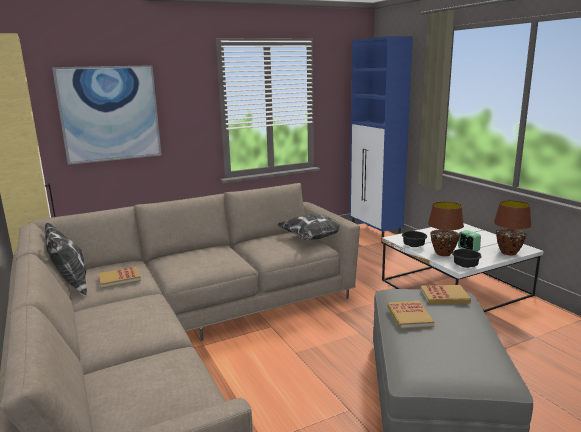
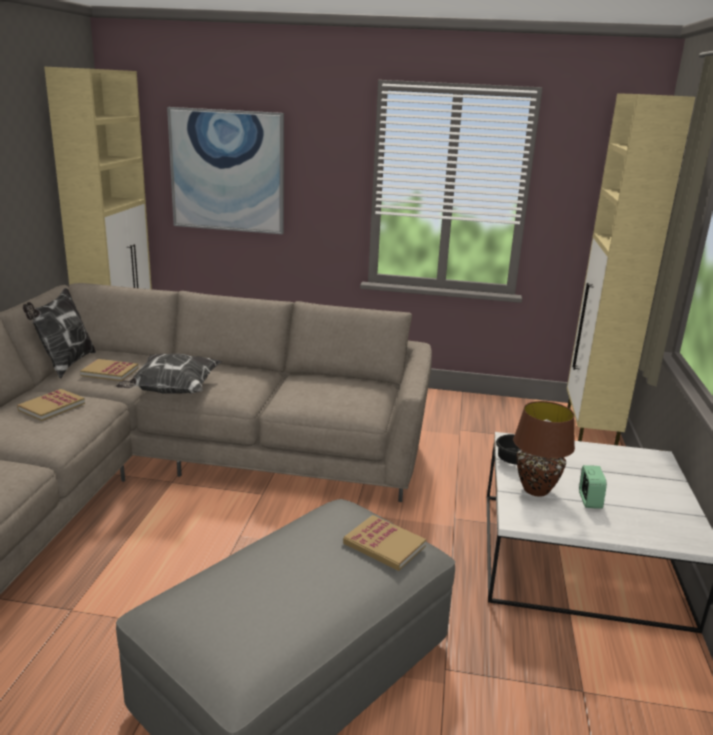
camera: 35 degrees right, 5 degrees up
pillow [277,214,339,240] -> pillow moved to [116,353,222,394]
blue cabinet [350,36,413,243] -> beige cabinet [567,93,695,445]
book [387,301,434,329] -> book moved to [17,389,85,421]
black bowl [452,249,482,268] -> none
brown table lamp [494,200,531,255] -> none

